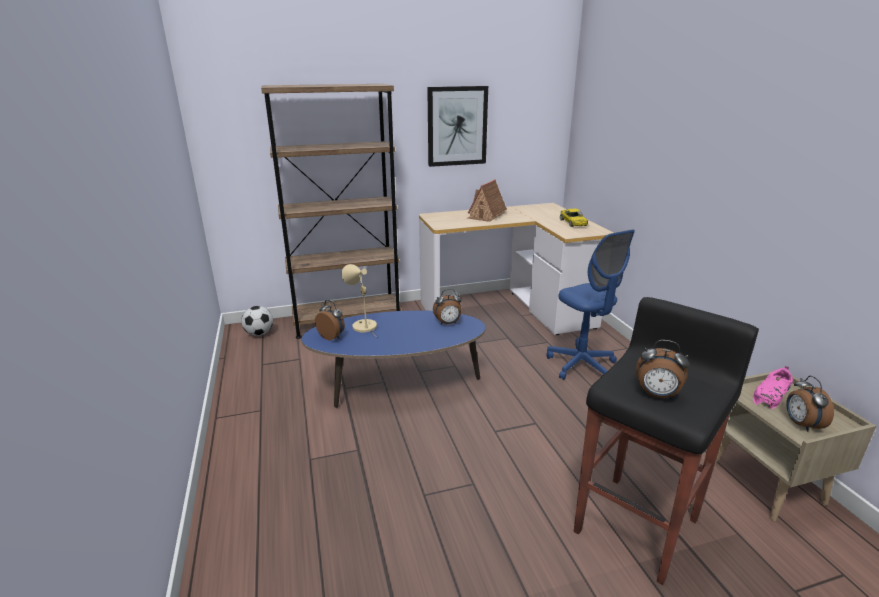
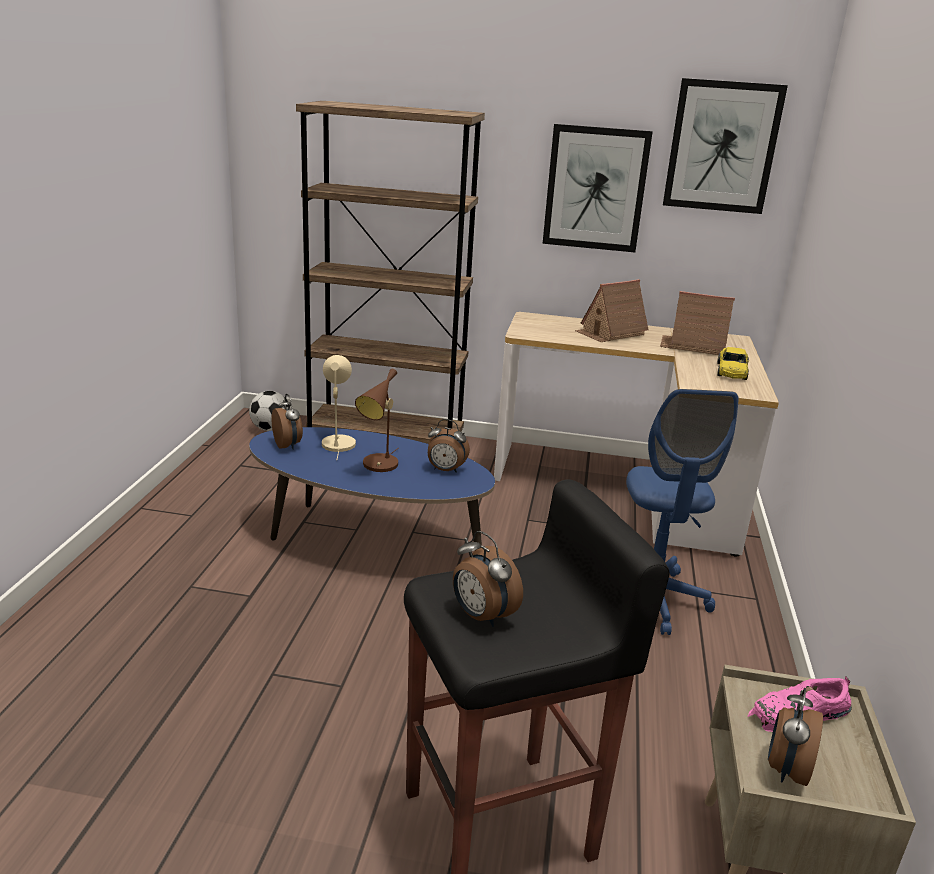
camera: 25 degrees right, 0 degrees up
none -> brown table lamp [355,369,399,472]
none -> toy house [660,291,735,355]
none -> picture [663,78,788,214]

